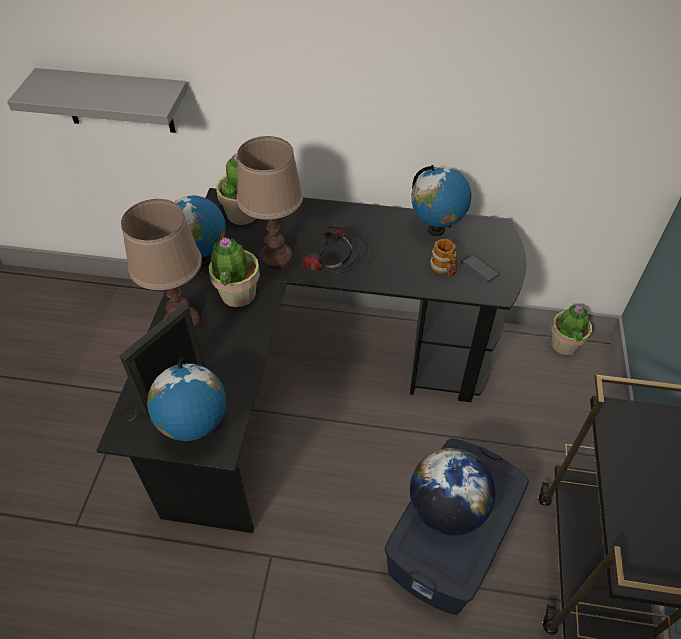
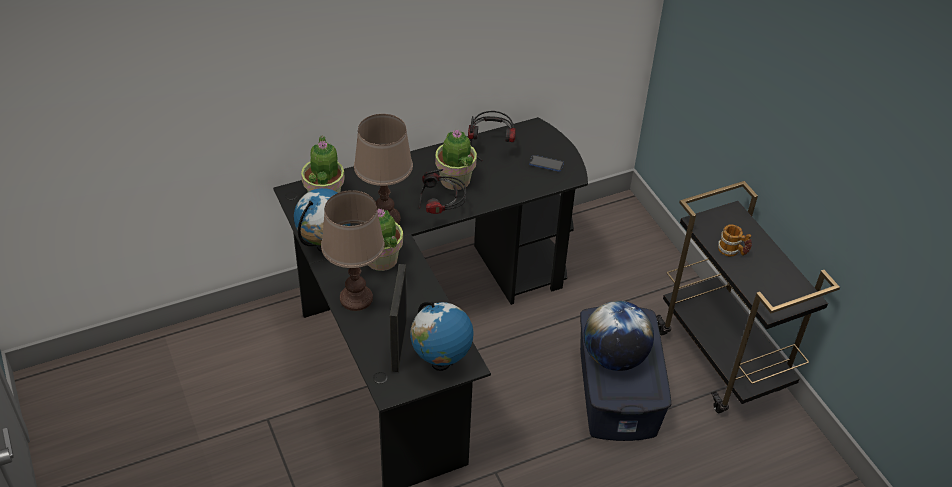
camera: 35 degrees left, 5 degrees down
grey shelf [7,68,188,133] -> none
globe [411,165,471,236] -> headphones [468,111,516,161]
mug [430,239,457,277] -> mug moved to [718,224,752,256]
potted plant [551,305,592,355] -> potted plant moved to [435,129,477,190]

